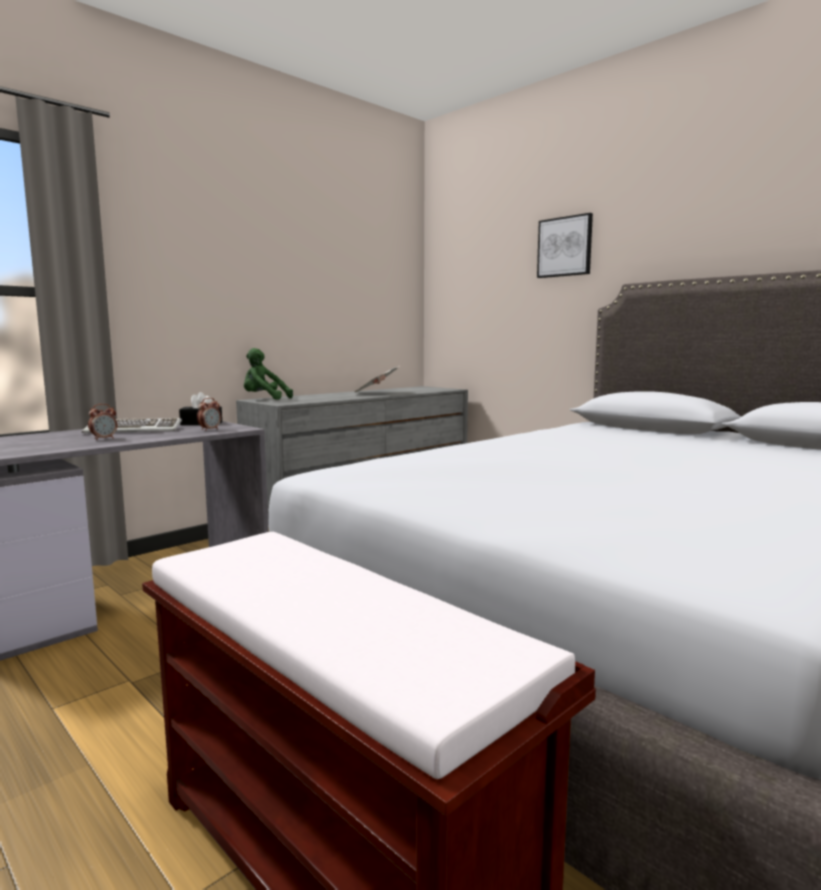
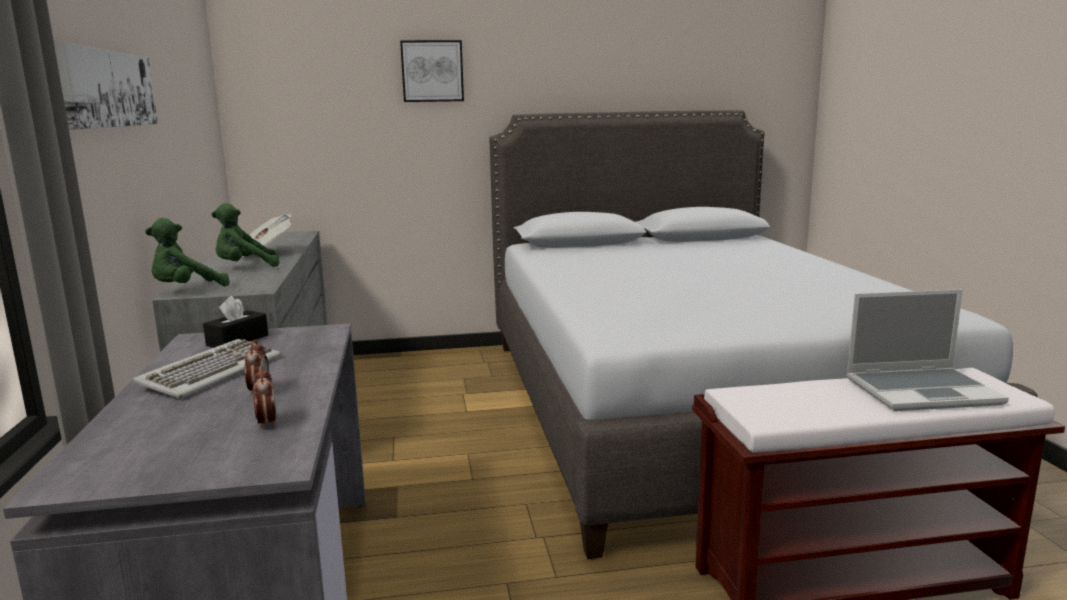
camera: 55 degrees left, 5 degrees up
alarm clock [197,398,221,431] -> alarm clock moved to [253,366,277,428]
none -> picture [54,42,158,130]
none -> green plush toy [211,203,279,267]
none -> laptop [846,289,1009,411]

